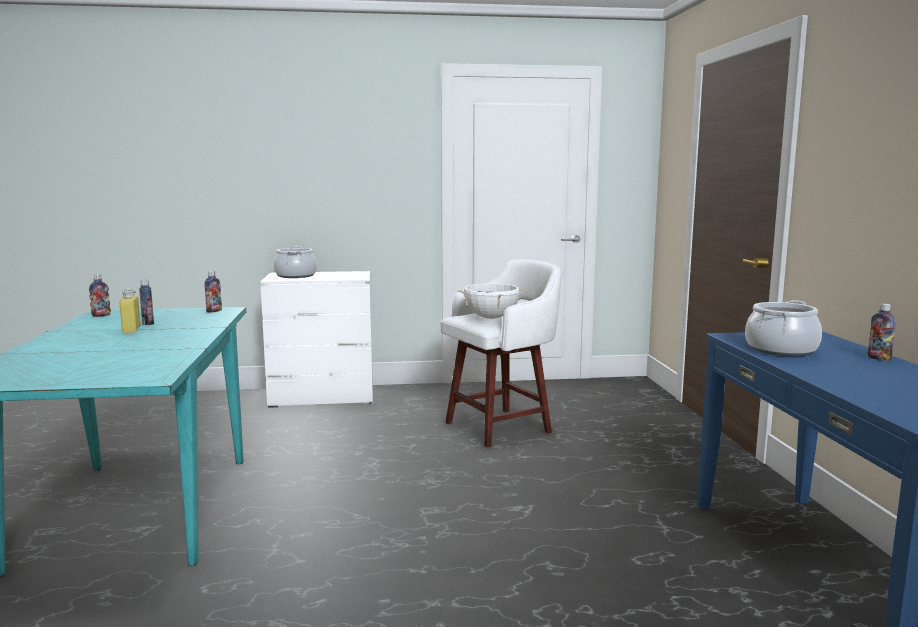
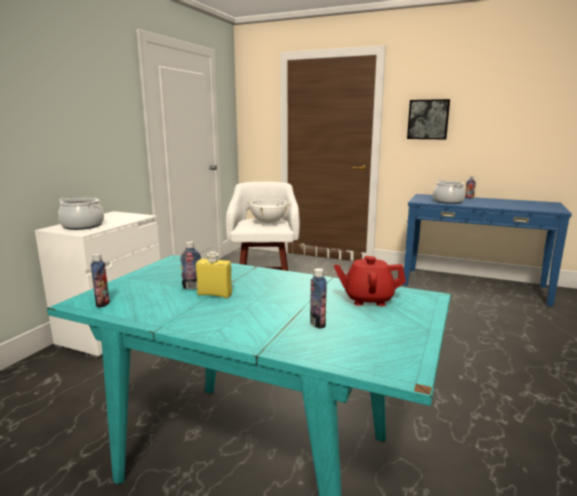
camera: 60 degrees left, 5 degrees up
bottle [205,271,222,312] -> bottle moved to [310,268,327,329]
none -> red teapot [334,256,406,306]
none -> picture [407,99,450,139]

